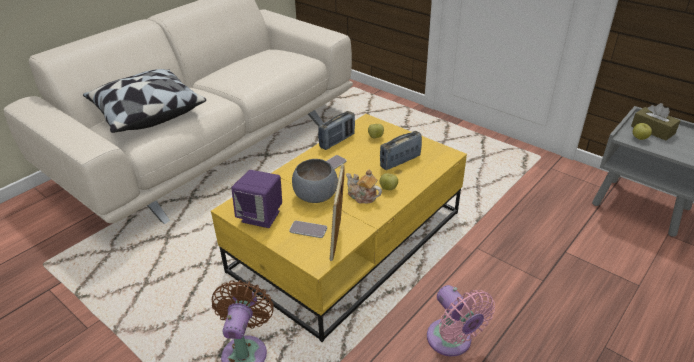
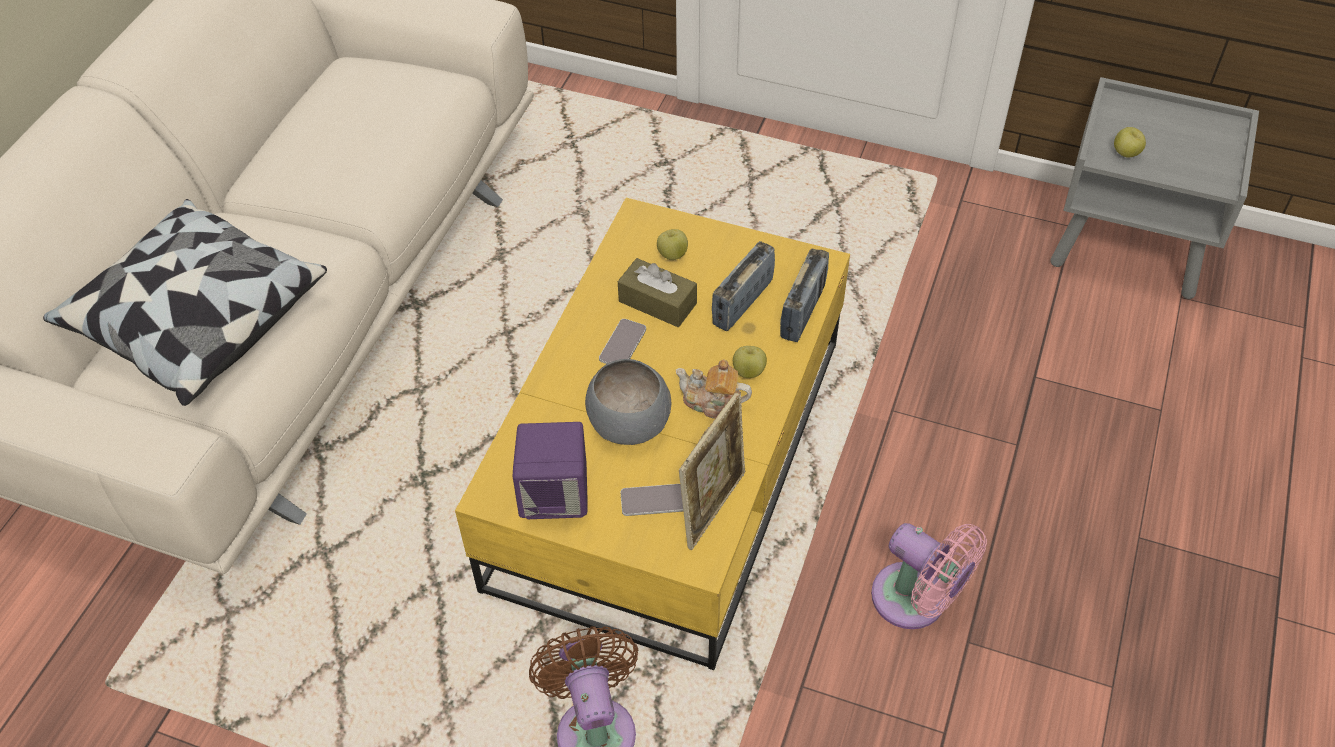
camera: 20 degrees left, 15 degrees up
radio [318,111,355,150] -> radio moved to [780,249,829,342]
picture frame [329,164,345,261] -> picture frame turned 135 degrees counterclockwise [679,391,746,550]
brown tissue box [631,103,680,140] -> brown tissue box moved to [618,258,697,327]

